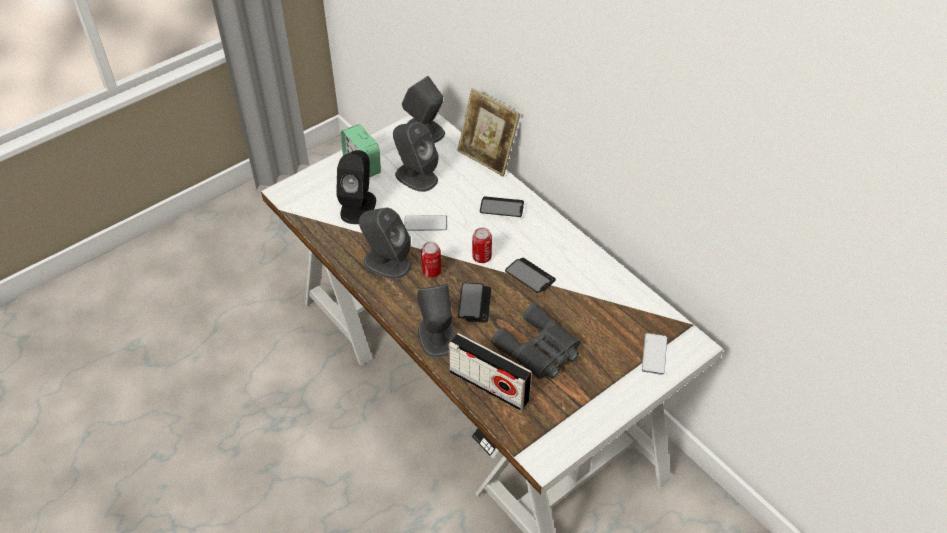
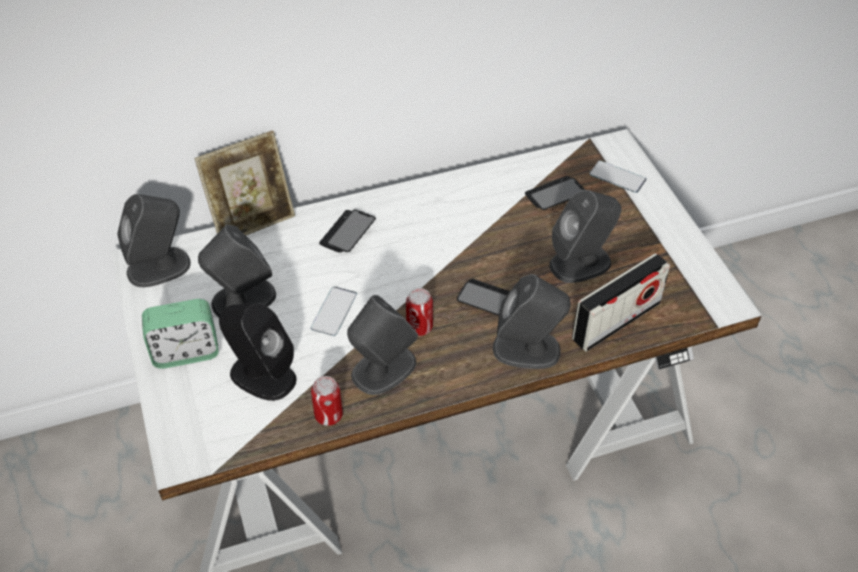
camera: 70 degrees left, 0 degrees up
can [472,227,492,263] -> can moved to [311,376,343,426]
grey binoculars [491,303,580,379] -> grey speaker [549,190,622,283]
phone [505,258,556,293] -> phone moved to [525,176,585,210]

